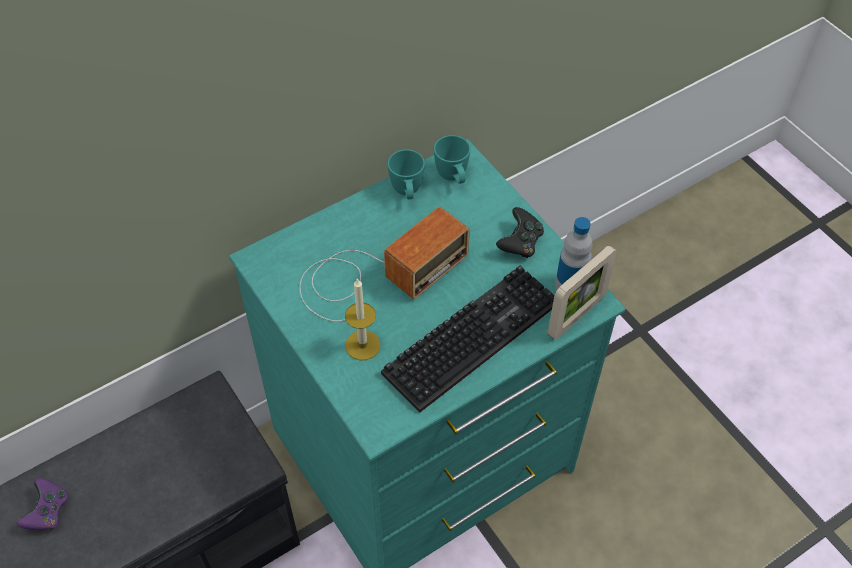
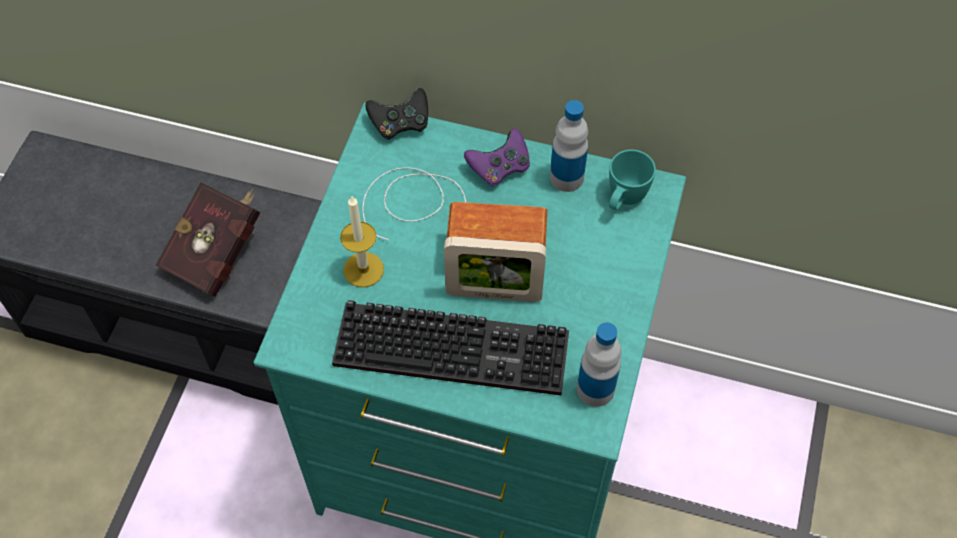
camera: 50 degrees right, 5 degrees up
purple game controller [17,478,69,529] -> purple game controller moved to [464,128,530,186]
turquoise mug [388,149,425,199] -> bottle [550,100,588,192]
black game controller [496,207,544,258] -> black game controller moved to [366,88,428,140]
picture frame [548,245,617,340] -> picture frame moved to [444,237,546,302]
none -> red book [155,182,260,297]

